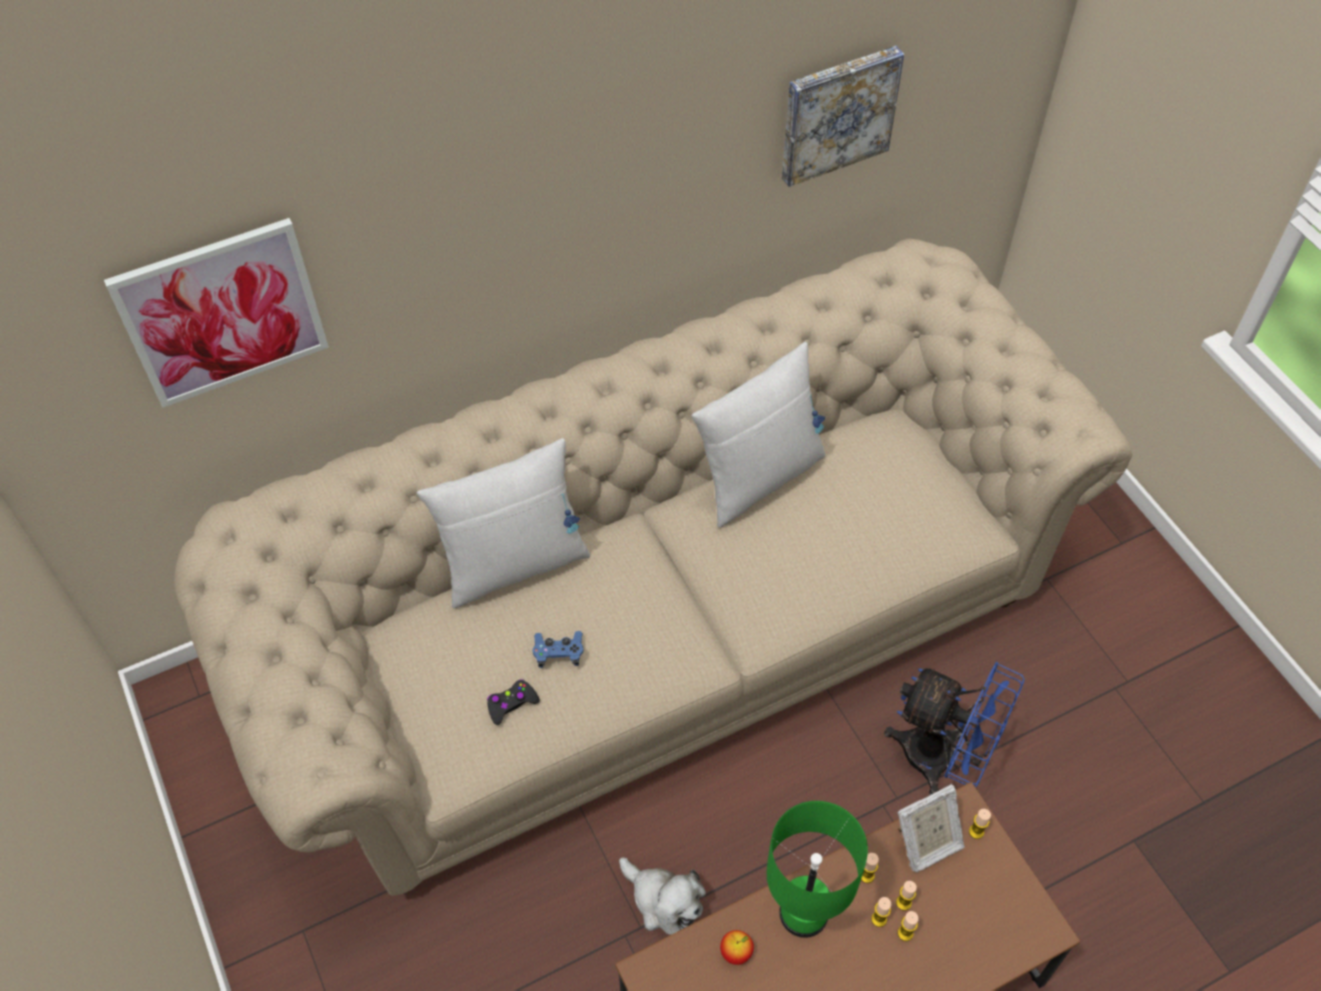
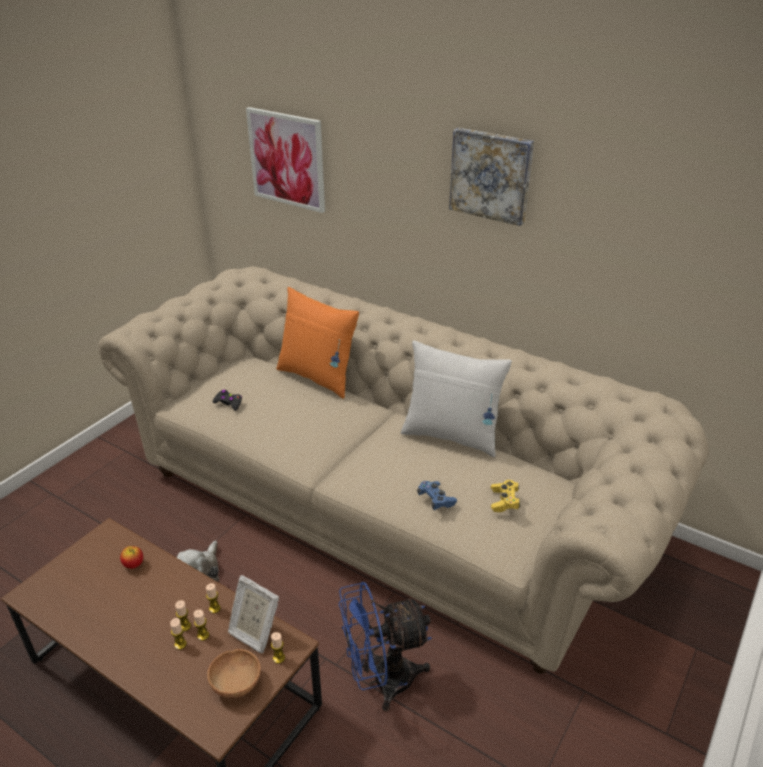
camera: 60 degrees right, 20 degrees down
grey pillow [417,438,590,609] -> orange pillow [276,287,359,399]
blue game controller [533,631,583,668] -> blue game controller moved to [417,481,457,510]
green table lamp [767,801,868,938] -> none
picture [782,46,904,187] -> picture moved to [449,128,534,226]
blue fan [884,662,1025,795] -> blue fan turned 75 degrees clockwise [339,582,431,711]
none -> brown bowl [207,649,261,698]
none -> yellow game controller [491,480,521,512]

